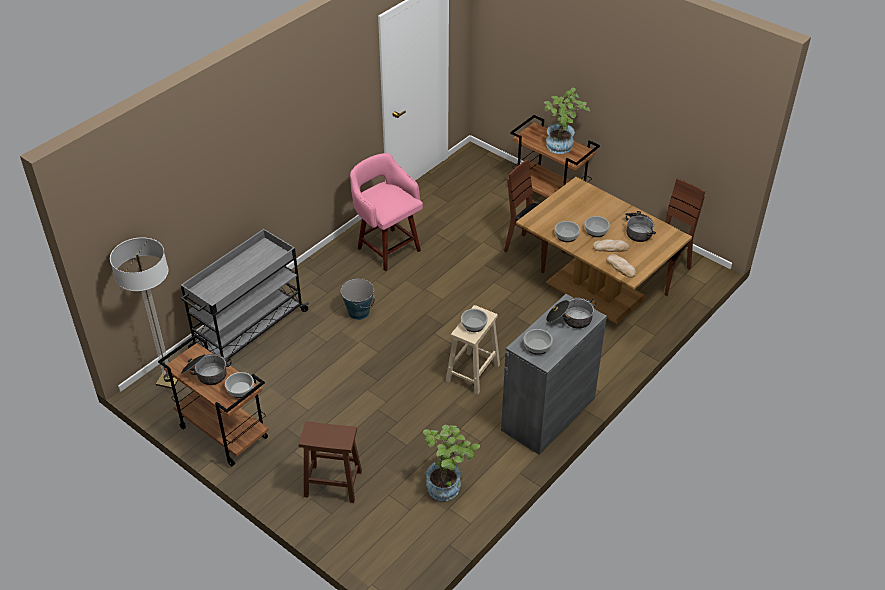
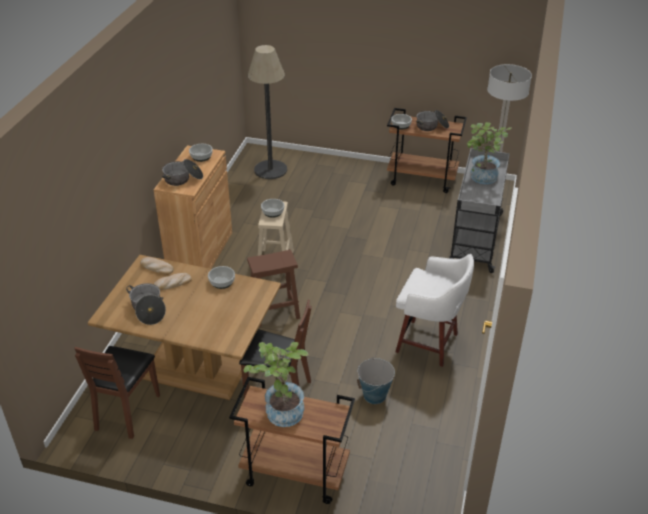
camera: 155 degrees right, 5 degrees down
brown stool [299,421,362,503] -> brown stool moved to [247,250,300,327]
bucket [341,278,375,320] -> bucket moved to [357,357,395,404]
pink stool [350,153,423,271] -> white stool [396,254,474,367]
potted plant [423,425,480,501] -> potted plant moved to [467,122,512,184]
grey cabinet [501,294,607,455] -> brown cabinet [154,145,232,269]
bowl [585,216,610,237] -> none
none -> floor lamp [248,45,287,179]

